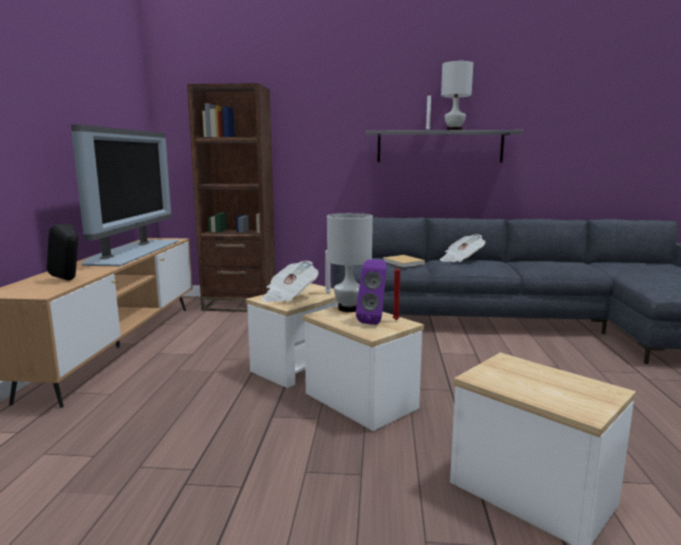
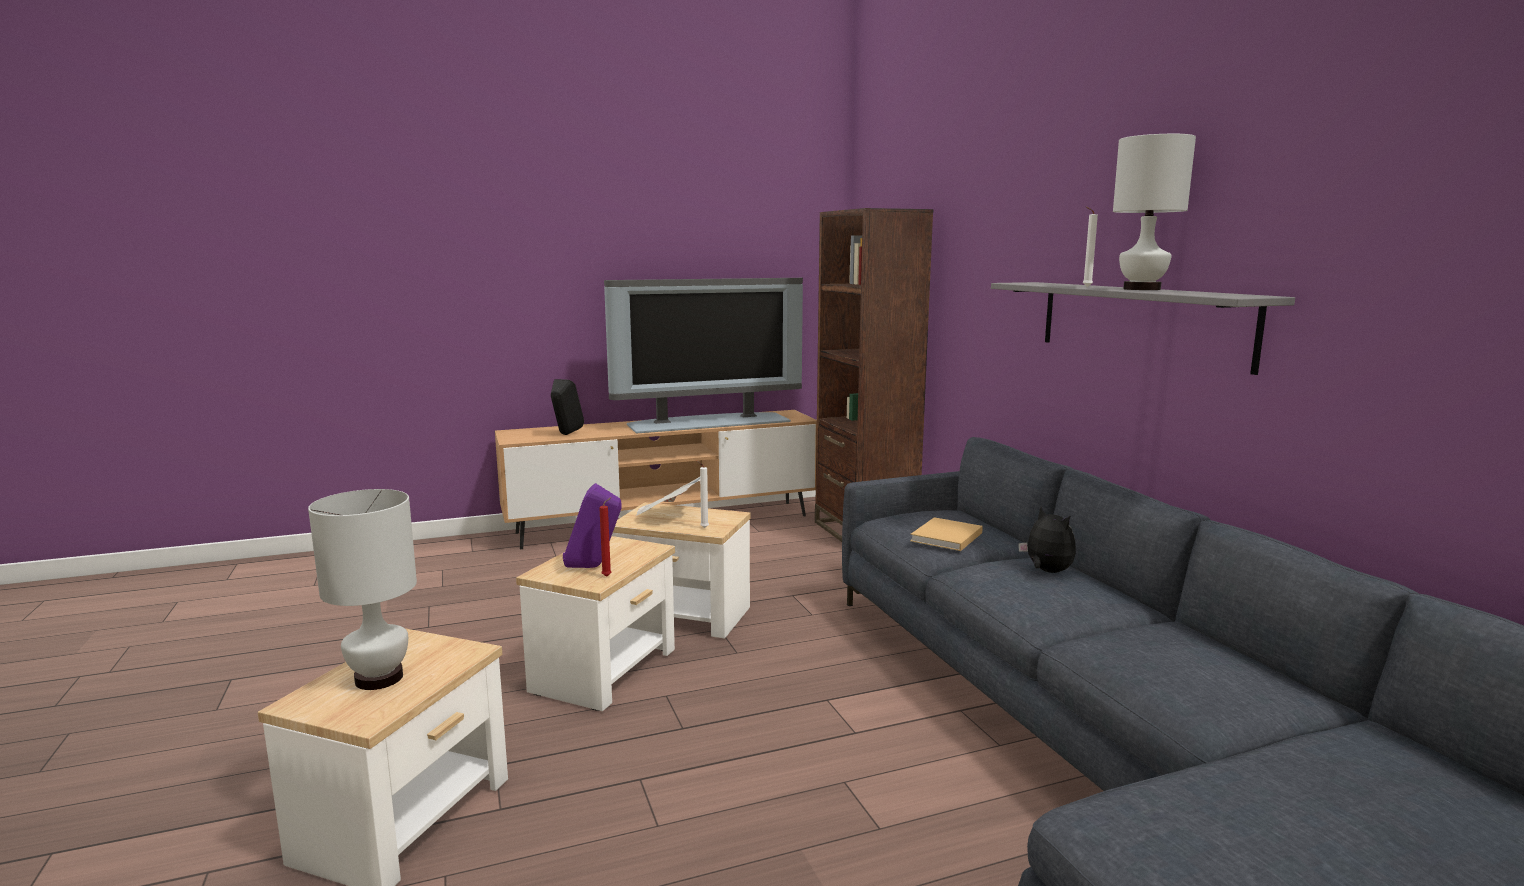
camera: 65 degrees right, 0 degrees up
white table lamp [327,213,373,312] -> white table lamp moved to [308,489,417,690]
newspaper [440,234,485,262] -> plush toy [1018,506,1076,573]

